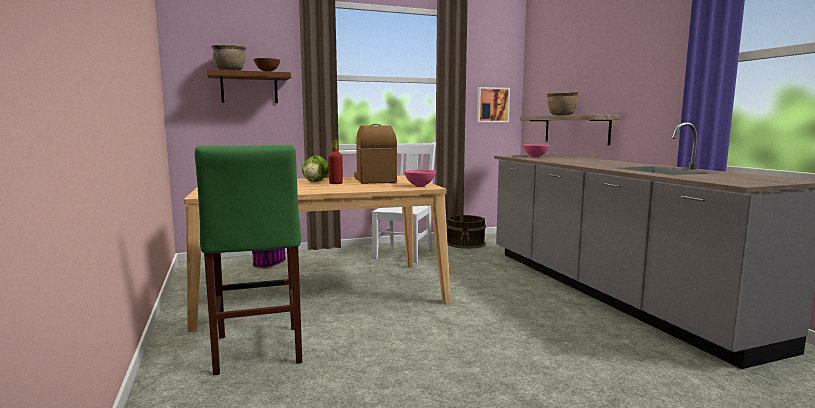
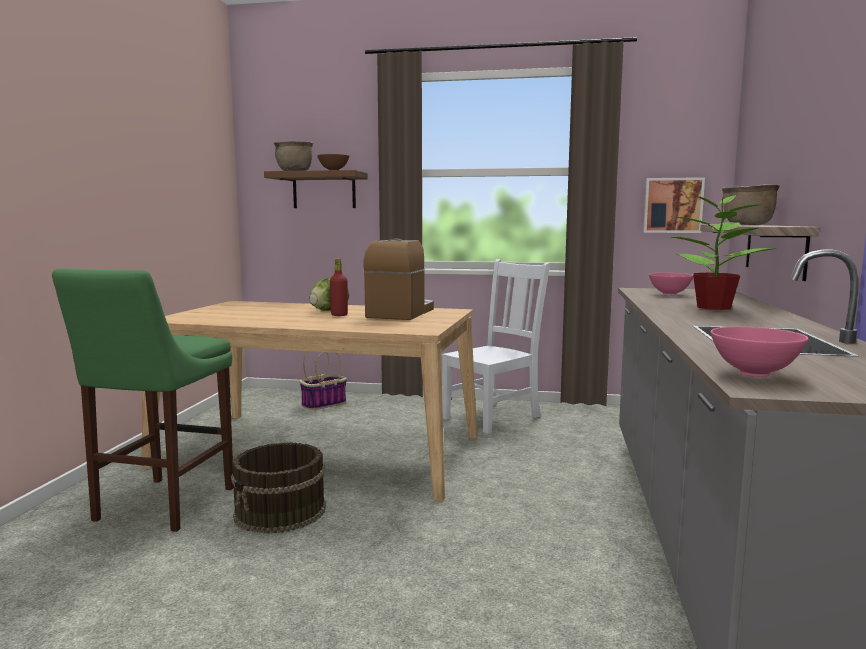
camera: 30 degrees right, 0 degrees up
pink bowl [404,170,436,187] -> pink bowl moved to [710,327,808,377]
brown bucket [446,215,486,249] -> brown bucket moved to [231,442,326,534]
none -> potted plant [672,192,776,310]

